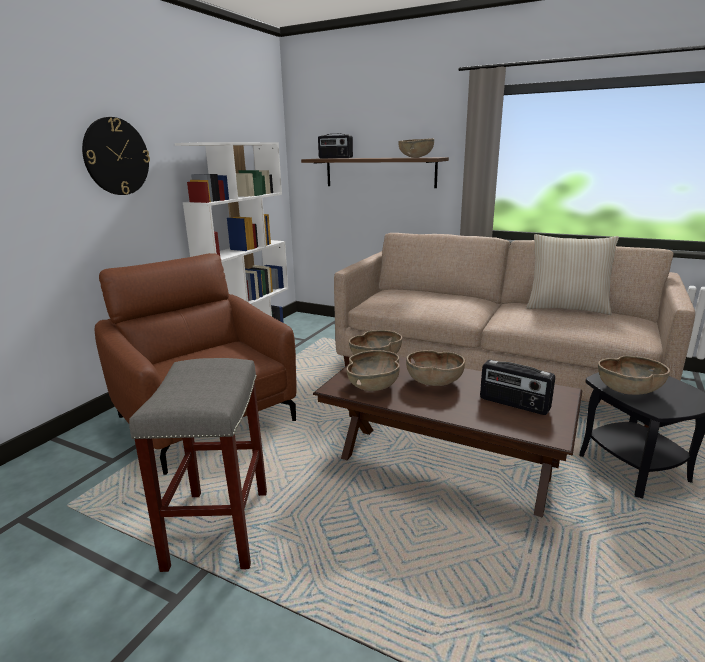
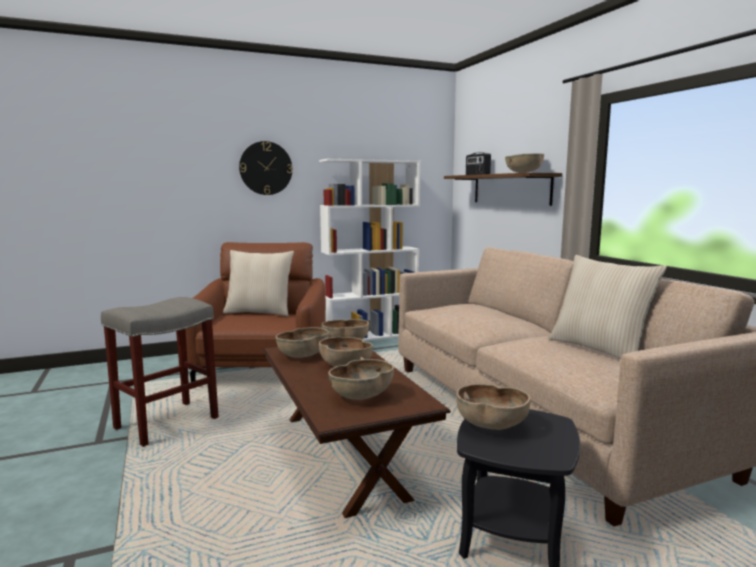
camera: 40 degrees right, 10 degrees down
radio [480,360,555,415] -> brown bowl [328,359,394,400]
none -> beige pillow [223,250,294,316]

